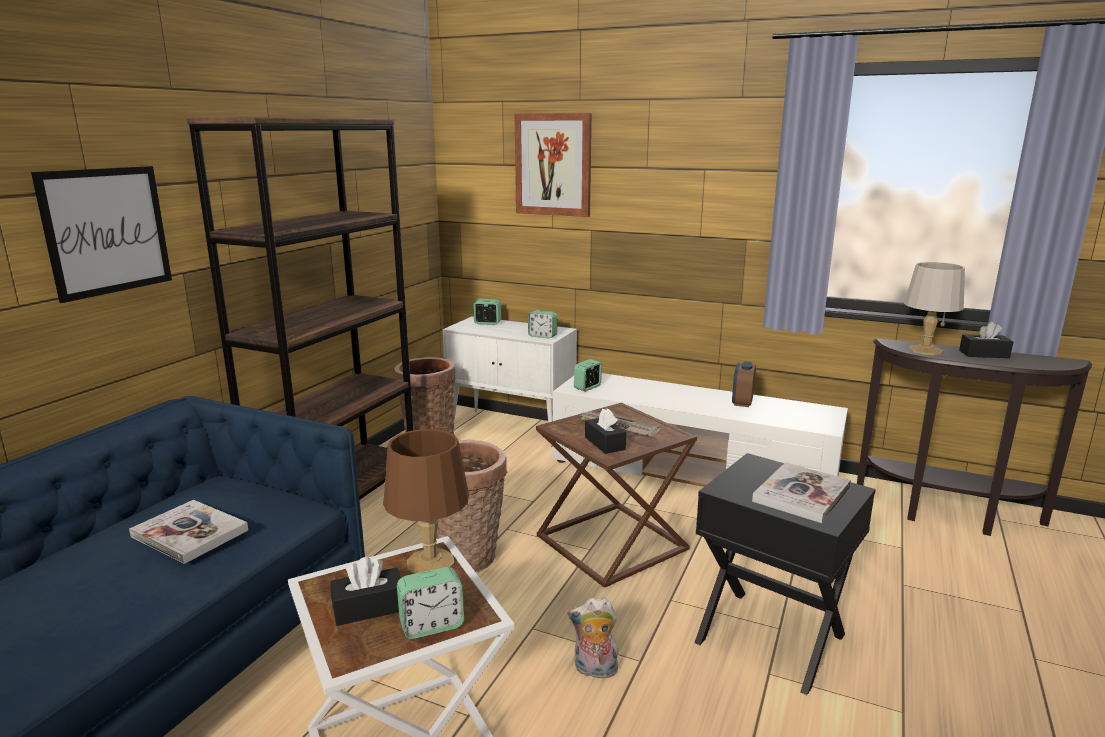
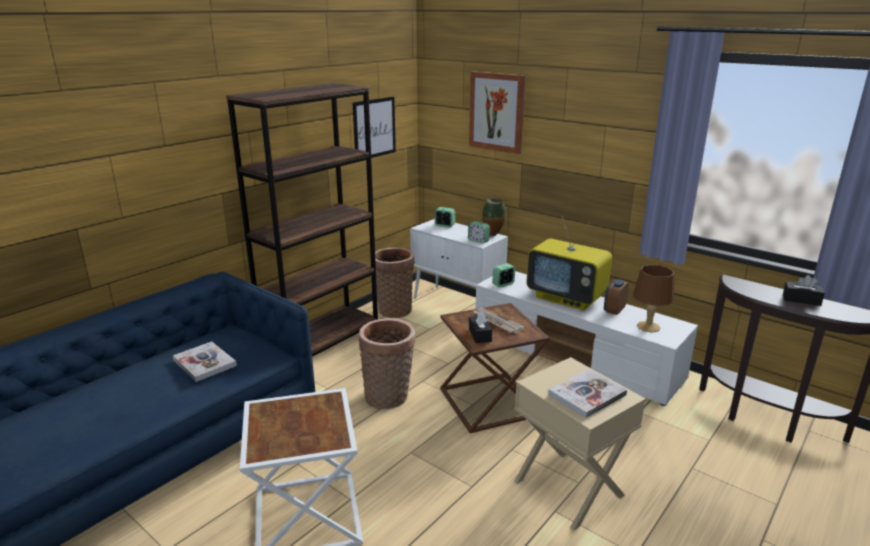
camera: 15 degrees right, 5 degrees up
picture [31,166,172,303] -> picture moved to [353,97,396,158]
black tissue box [330,557,401,626] -> none
brown table lamp [383,429,469,574] -> brown table lamp moved to [633,265,674,332]
alarm clock [397,567,464,639] -> none
plush toy [568,598,618,679] -> none
black side table [694,453,876,695] -> beige side table [514,357,646,531]
grey table lamp [904,262,965,355] -> none
none -> vase [482,198,506,236]
none -> television [526,216,612,310]

